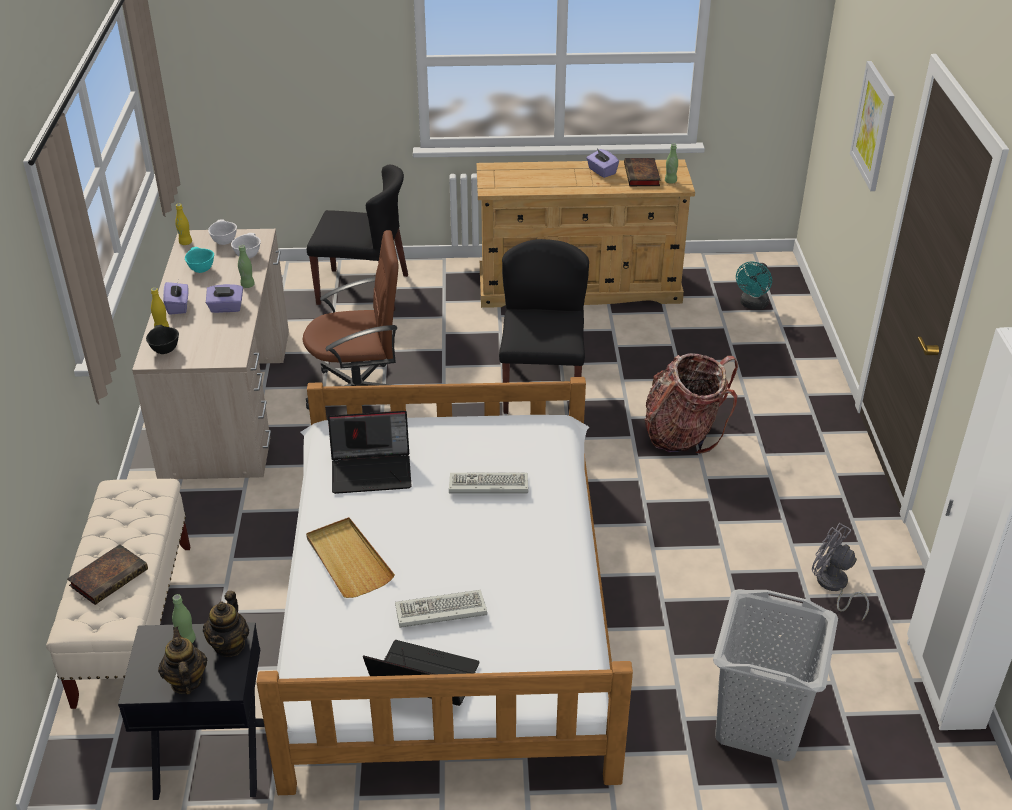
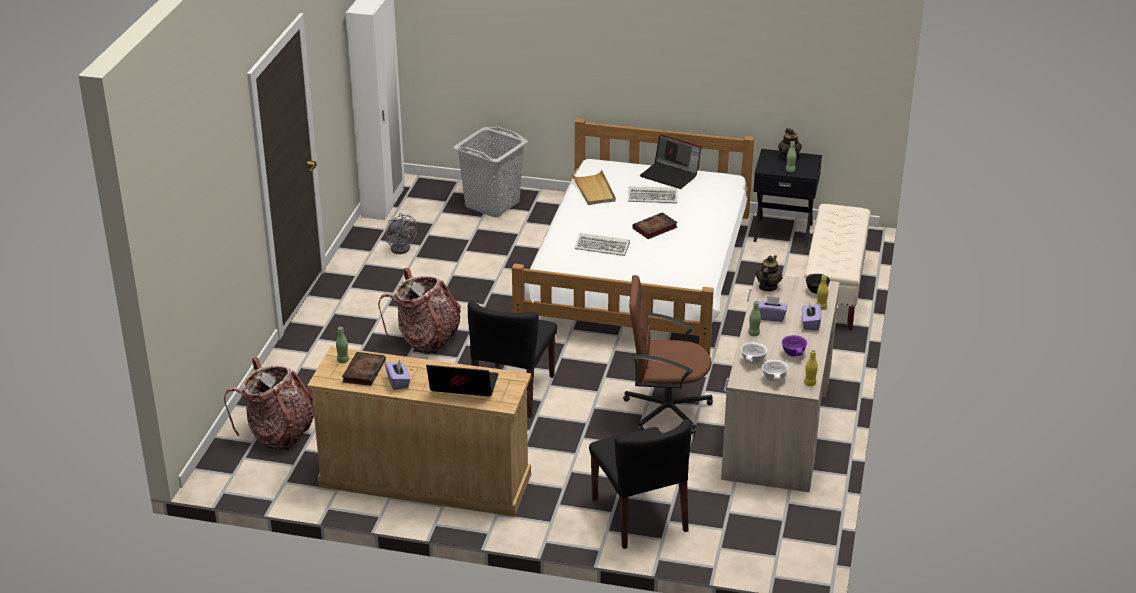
camera: 165 degrees left, 5 degrees down
book [67,544,148,605] -> book moved to [633,212,678,239]
turquoise bowl [185,247,214,273] -> purple bowl [782,335,807,357]
teapot [203,591,249,657] -> teapot moved to [756,255,783,291]
beige tray [306,517,395,598] -> beige tray moved to [571,170,616,205]
black chair [307,165,408,311] -> black chair turned 135 degrees counterclockwise [589,419,691,549]
laptop [328,411,411,494] -> laptop moved to [426,365,499,397]
turquoise fan [736,262,772,310] -> backpack [224,357,314,451]
picture [850,61,895,191] -> none

